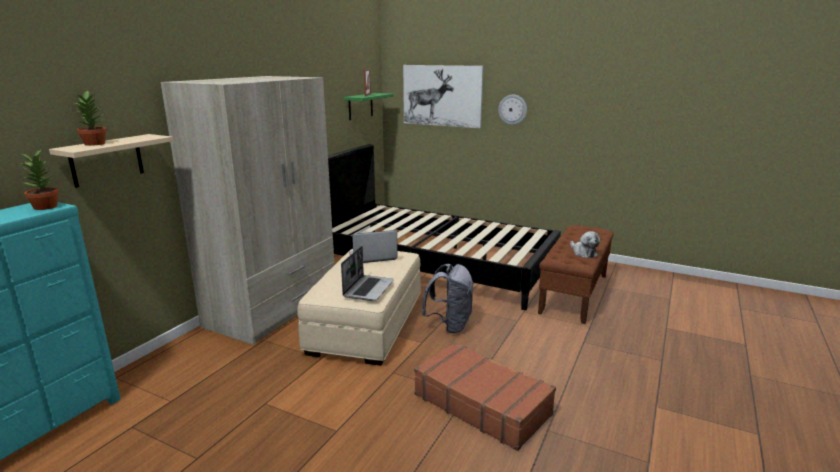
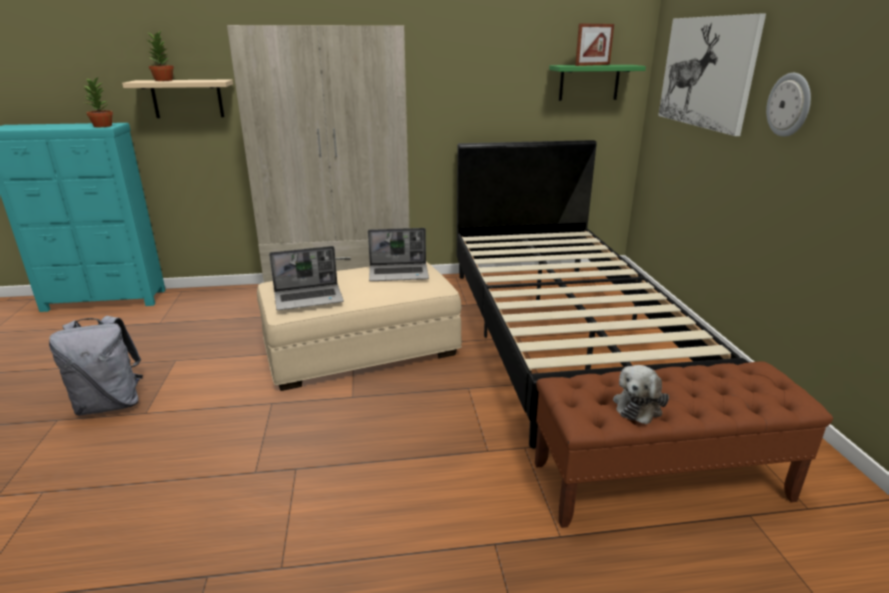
camera: 55 degrees right, 5 degrees up
laptop [349,230,398,263] -> laptop turned 135 degrees clockwise [368,228,429,281]
brown suitcase [414,342,556,451] -> none
grey backpack [421,264,474,334] -> grey backpack moved to [49,316,143,416]

